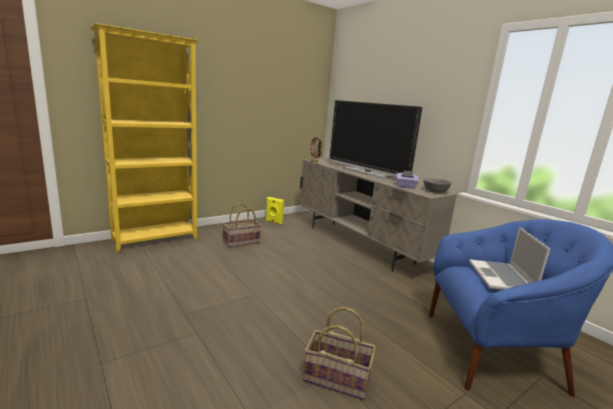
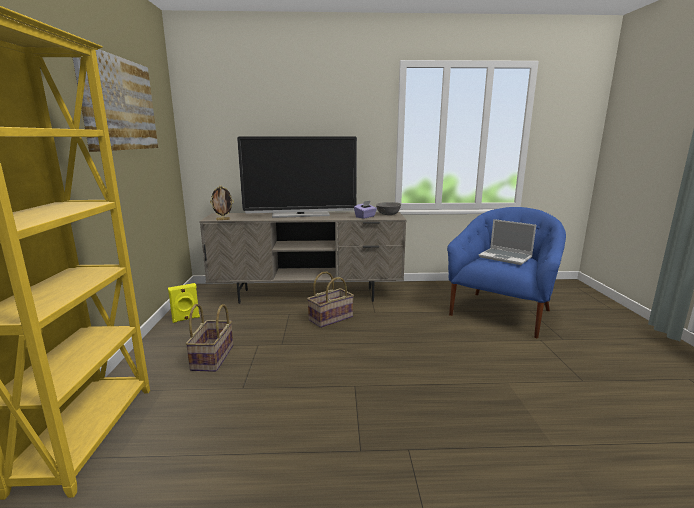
camera: 55 degrees left, 0 degrees up
basket [303,307,376,400] -> basket moved to [307,272,354,328]
none -> picture [73,49,158,152]

